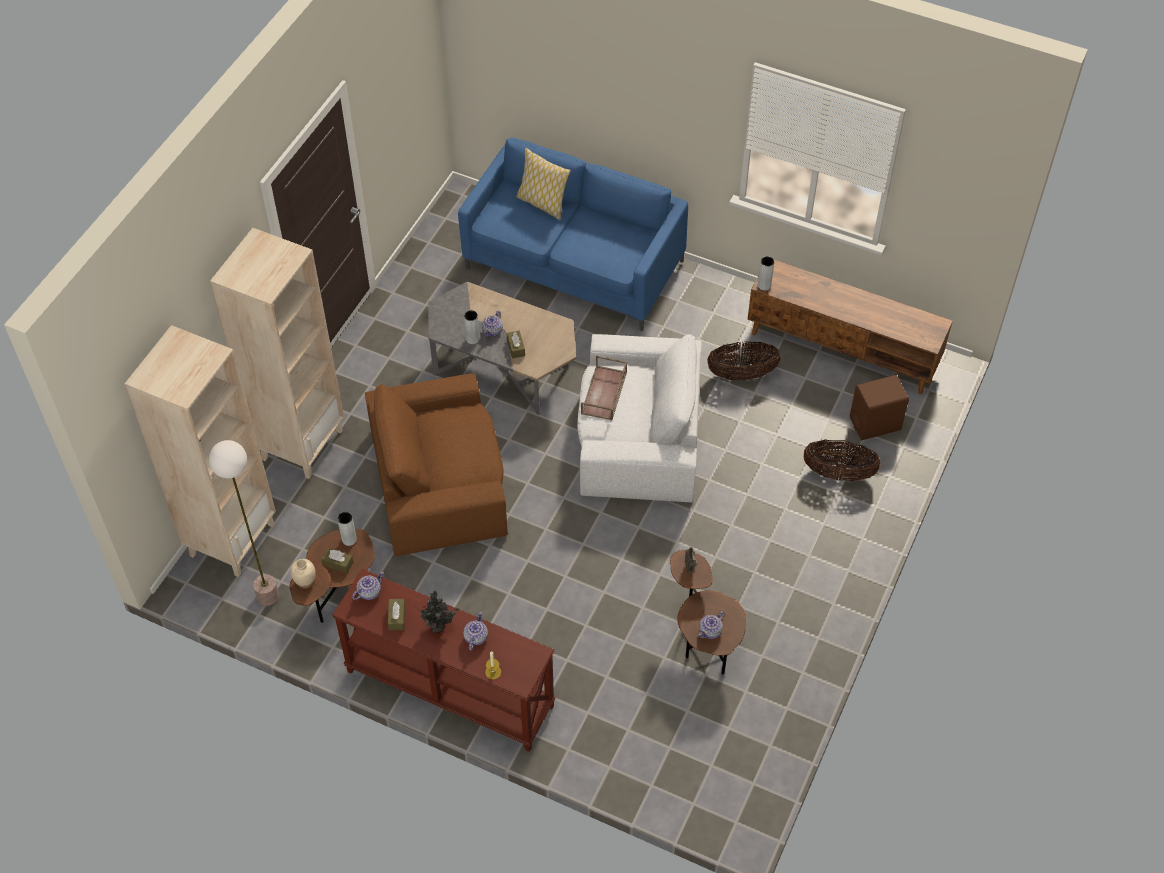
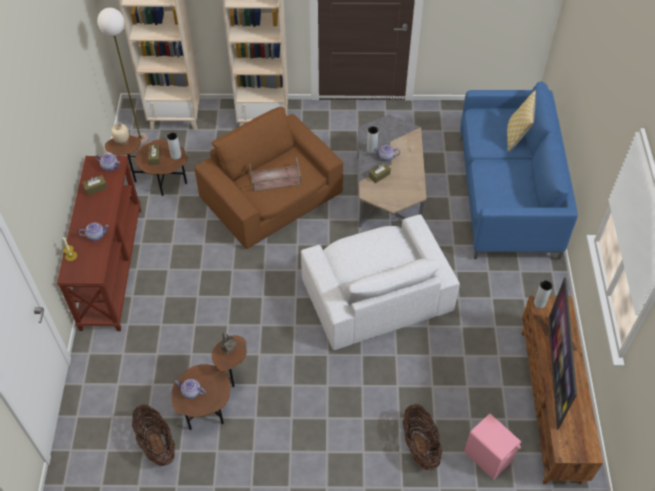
camera: 65 degrees right, 0 degrees up
potted plant [417,591,461,633] -> none
brown tray [581,355,627,421] -> brown tray moved to [249,157,302,192]
basket [707,341,781,380] -> basket moved to [132,404,175,467]
brown speaker [850,375,909,440] -> pink speaker [464,414,521,480]
none -> television [549,277,577,430]

